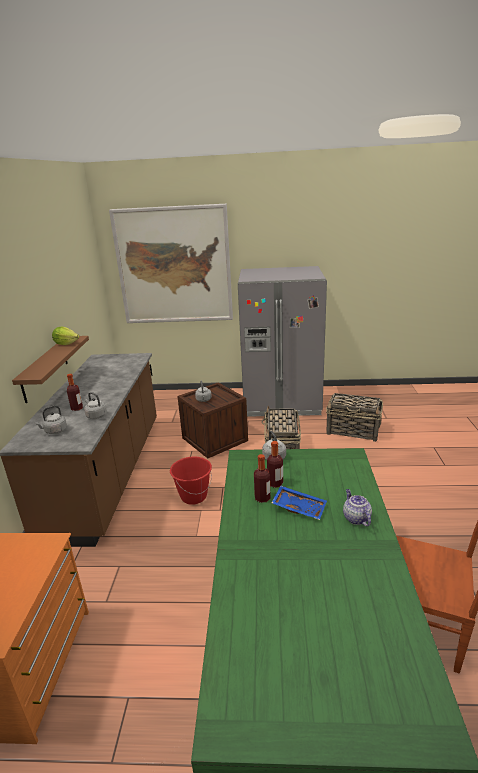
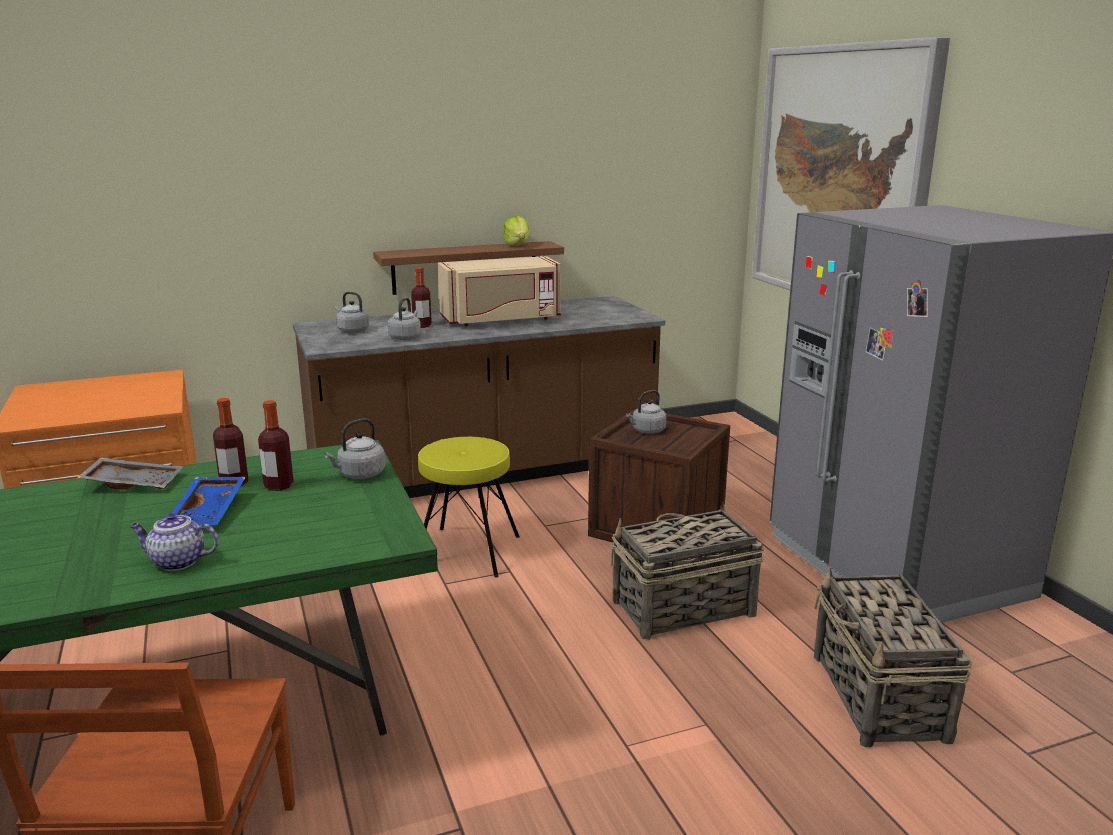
camera: 65 degrees right, 5 degrees down
red bucket [170,457,212,505] -> yellow stool [418,437,520,578]
teapot [343,489,372,526] -> teapot turned 135 degrees counterclockwise [130,513,219,571]
none -> grey tray [77,457,183,490]
none -> beige microwave [438,256,561,326]

